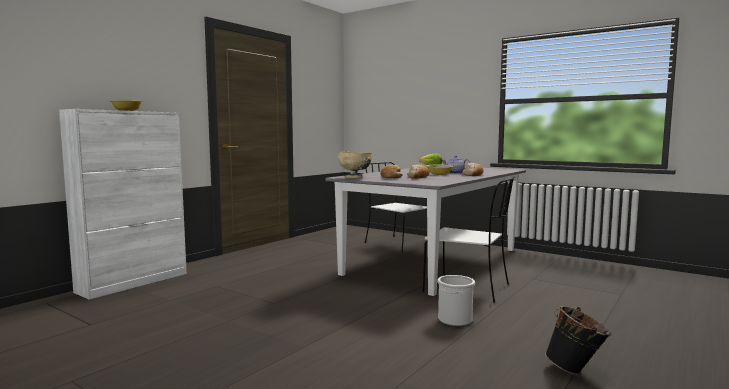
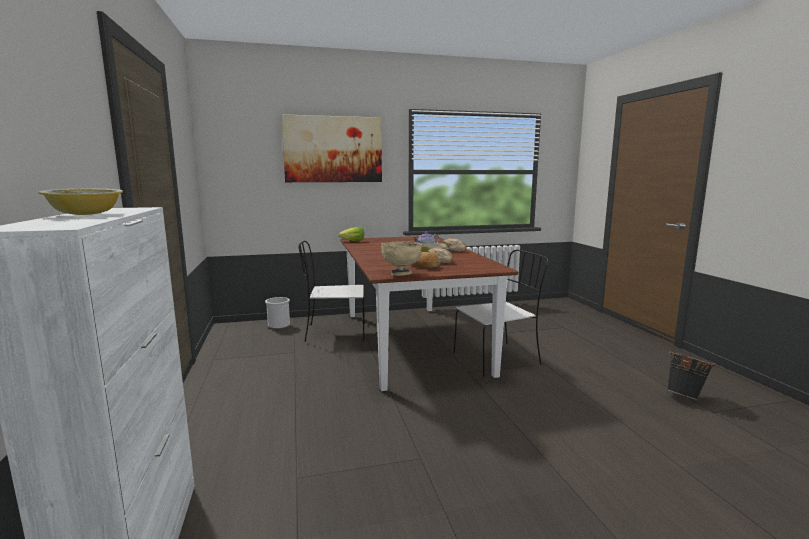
camera: 50 degrees left, 5 degrees up
grey dining table [326,167,526,296] -> brown dining table [340,236,518,391]
bucket [437,275,475,326] -> bucket moved to [265,297,290,329]
none -> picture [281,114,382,182]

